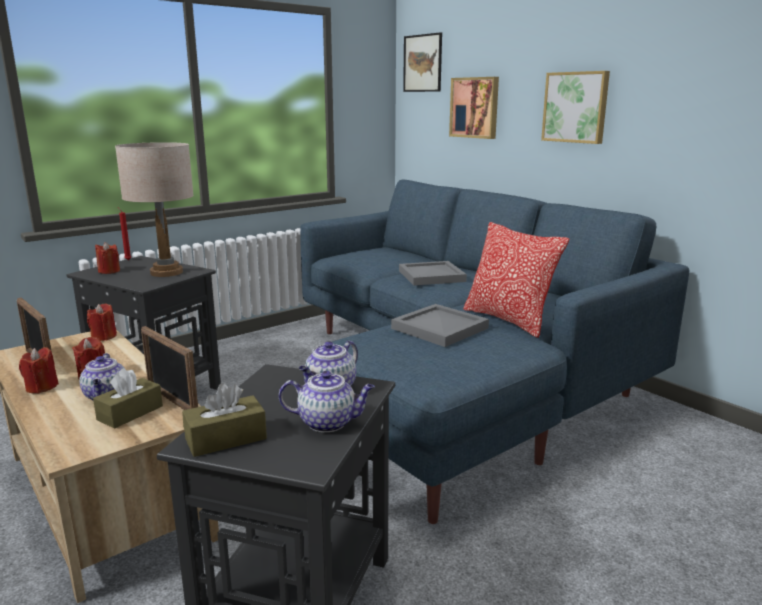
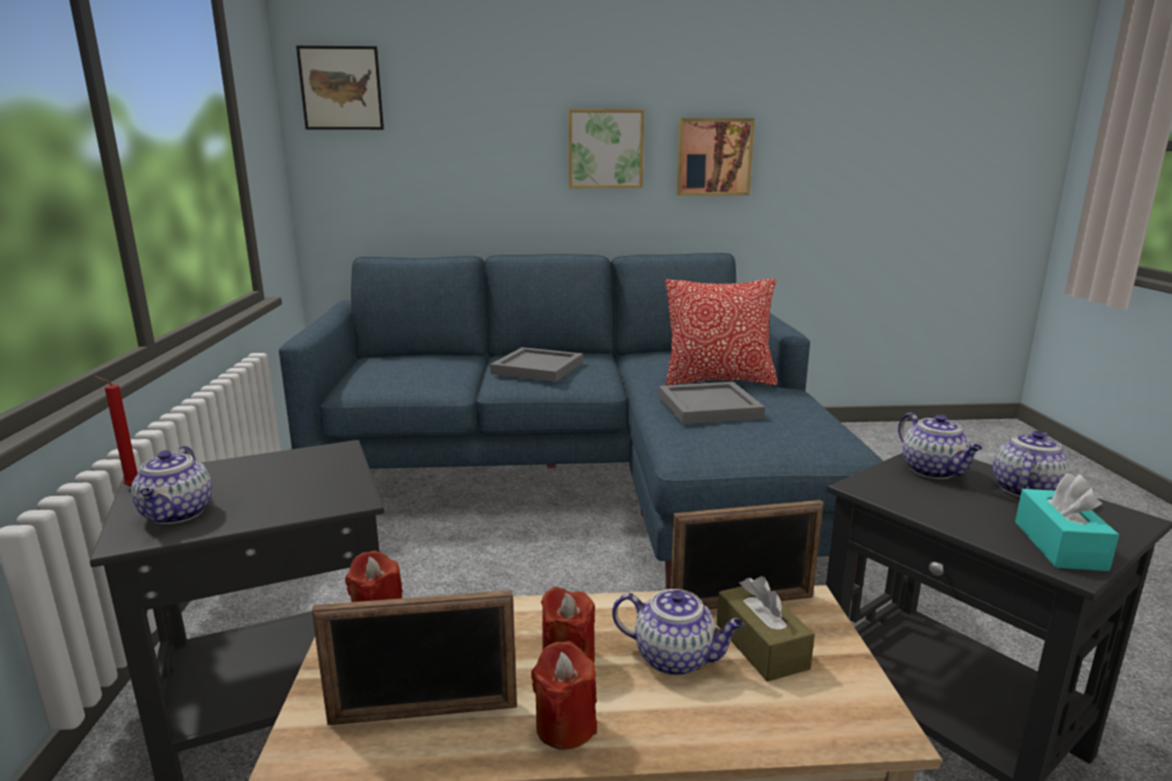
camera: 55 degrees left, 0 degrees up
red candle [95,242,120,274] -> teapot [131,446,212,524]
beige table lamp [115,142,194,277] -> none
brown tissue box [182,383,267,457] -> turquoise tissue box [1015,473,1119,571]
picture [449,77,499,139] -> picture moved to [676,118,755,196]

